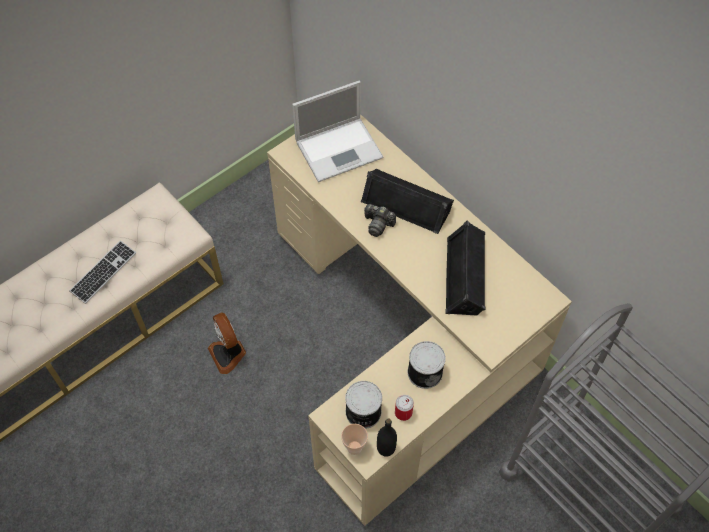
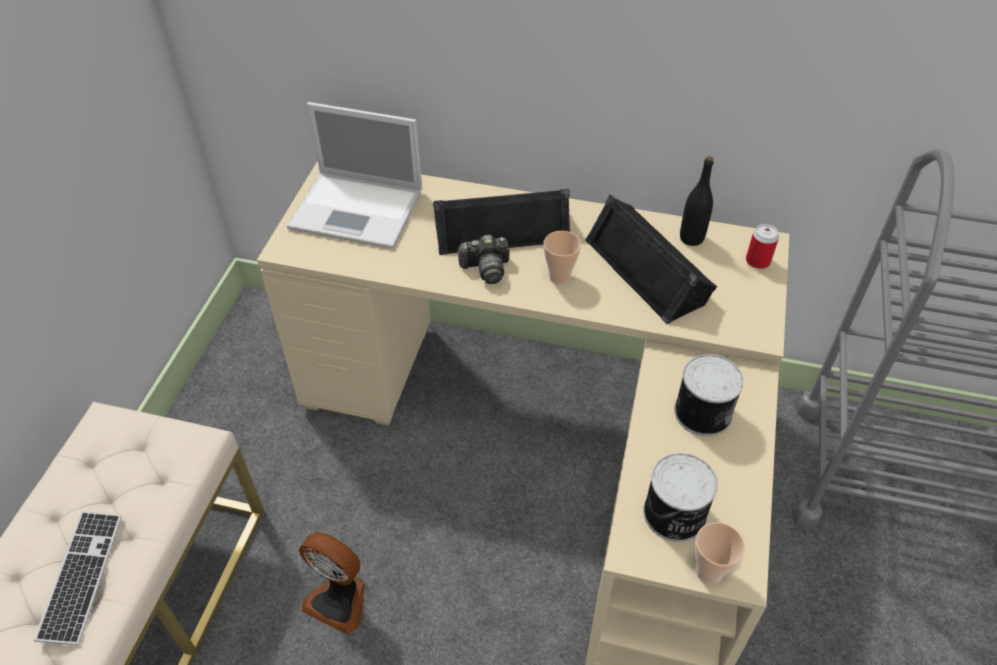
camera: 35 degrees left, 10 degrees down
laptop [292,81,383,182] -> laptop turned 75 degrees clockwise [287,102,422,249]
black bottle [377,418,397,457] -> black bottle moved to [680,156,713,246]
can [395,395,414,421] -> can moved to [746,224,779,269]
none -> cup [543,231,581,285]

